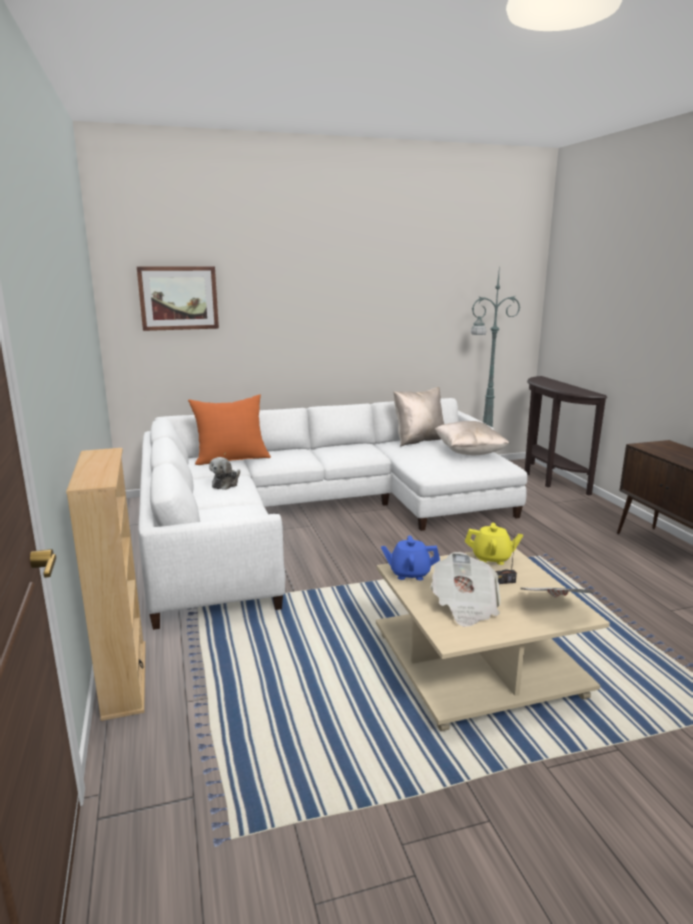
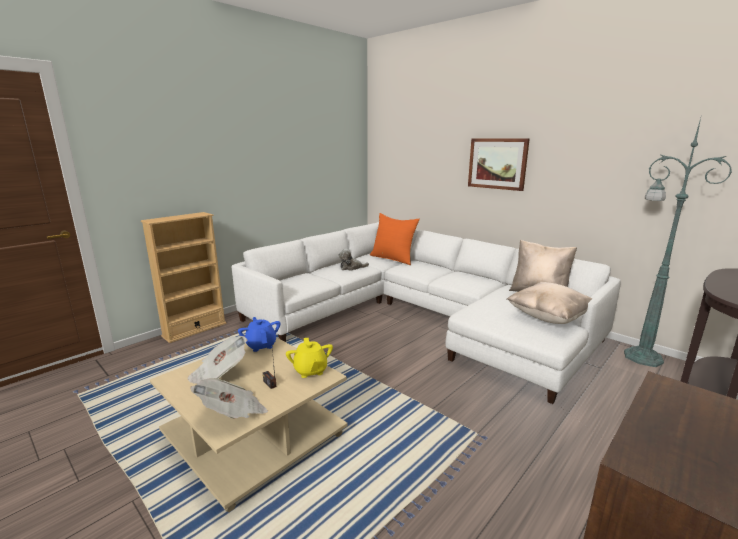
camera: 60 degrees right, 0 degrees up
picture [137,266,219,331] -> picture moved to [468,138,530,191]

